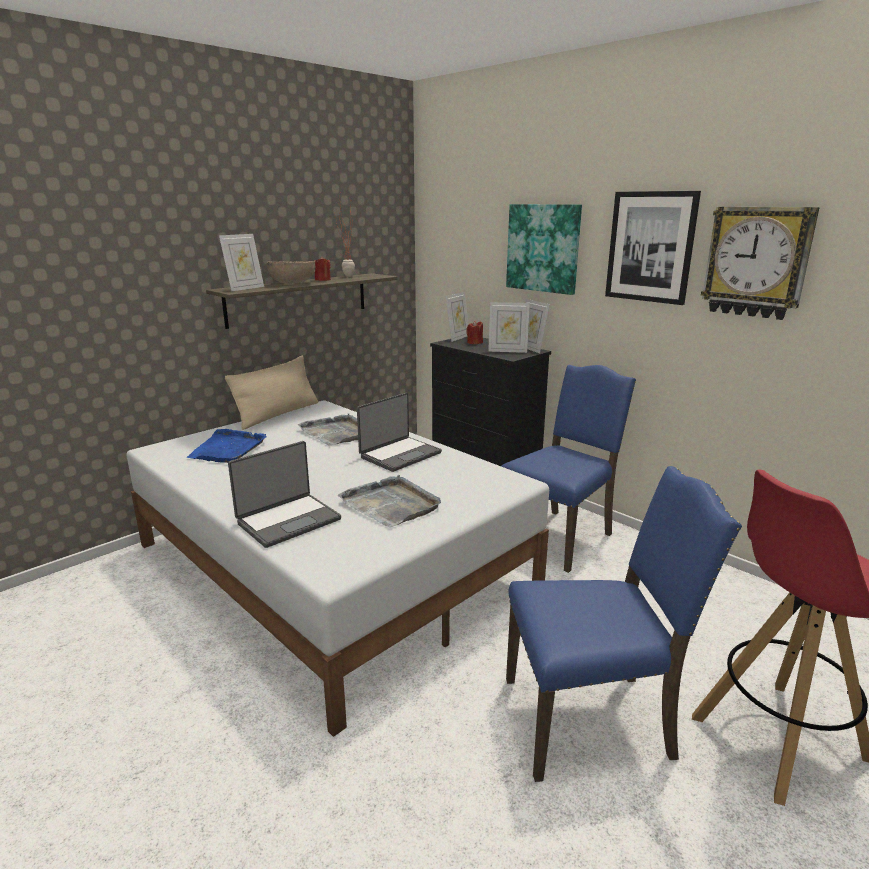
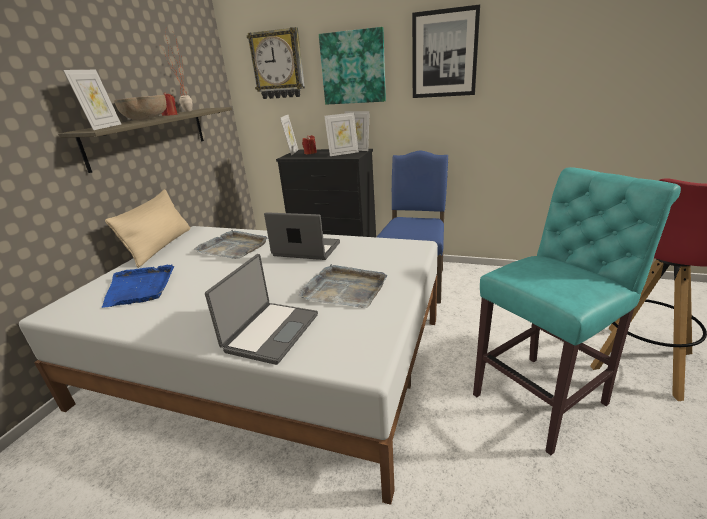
camera: 25 degrees left, 5 degrees up
laptop [357,393,442,472] -> laptop turned 90 degrees counterclockwise [264,212,340,260]
blue chair [506,466,742,782] -> turquoise stool [473,167,681,455]
wall clock [701,207,819,320] -> wall clock moved to [247,27,305,99]

